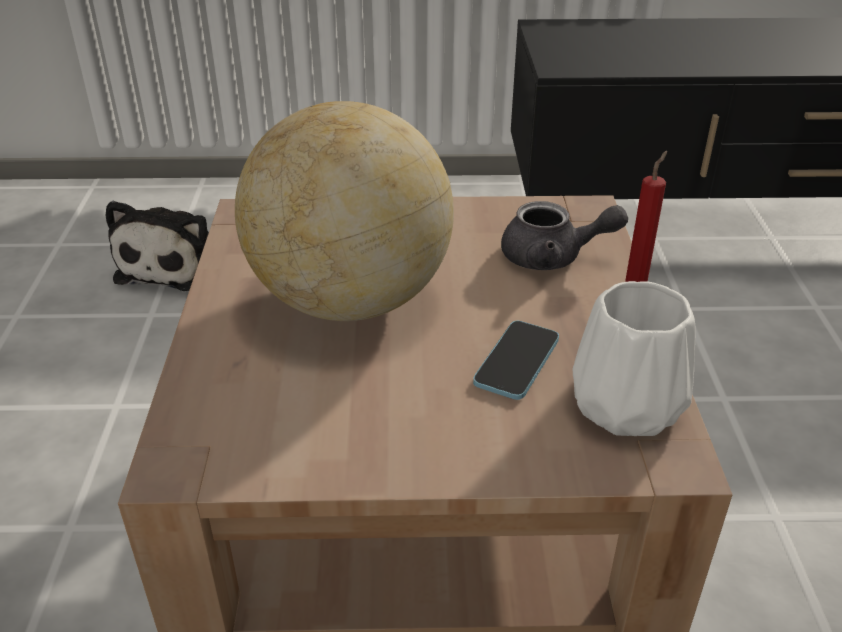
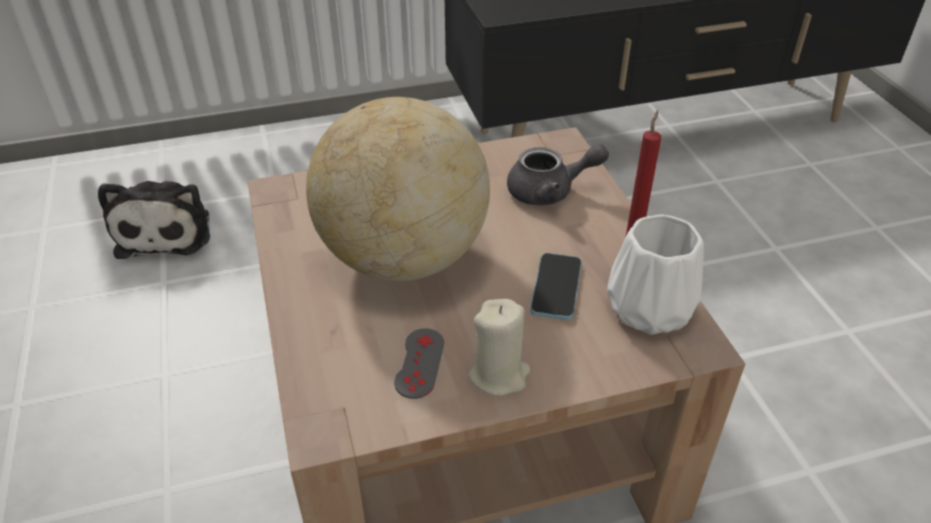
camera: 15 degrees left, 5 degrees up
none -> grey game controller [394,328,444,399]
none -> beige candle [468,299,530,396]

